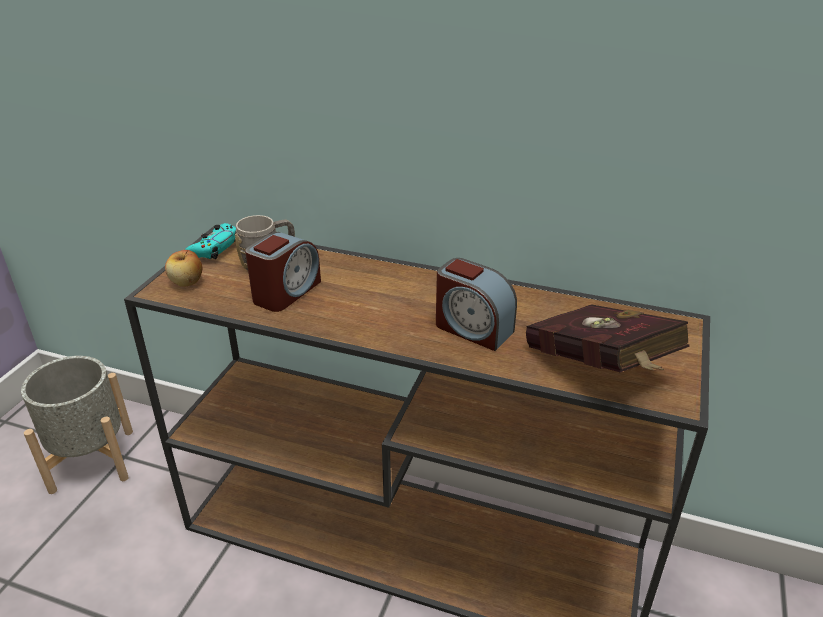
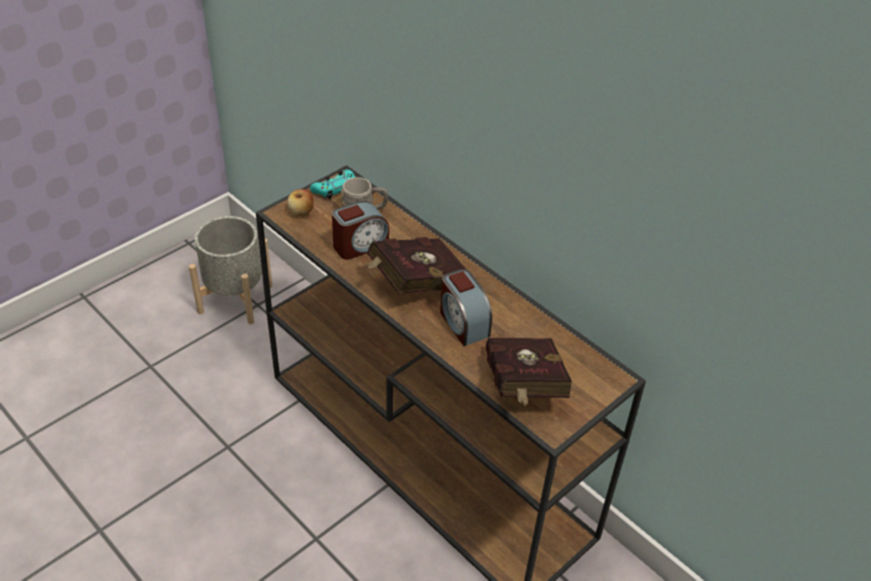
camera: 25 degrees right, 10 degrees up
none -> red book [363,237,467,294]

